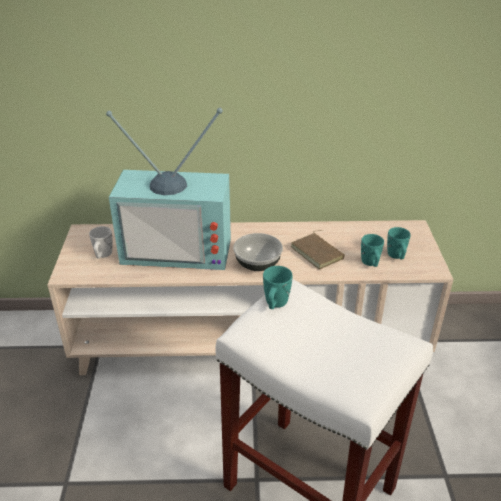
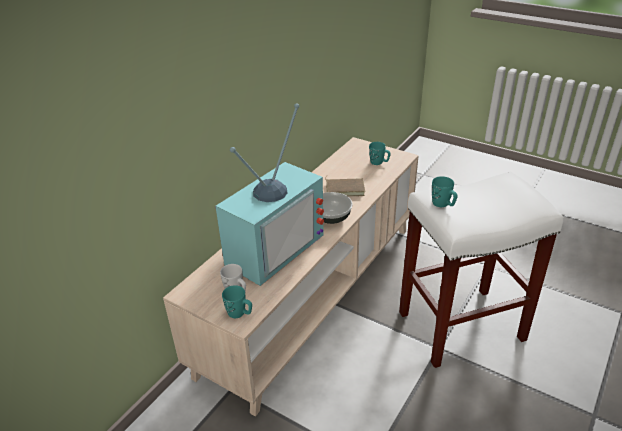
camera: 55 degrees left, 0 degrees up
turquoise mug [361,234,384,267] -> turquoise mug moved to [222,285,252,318]

